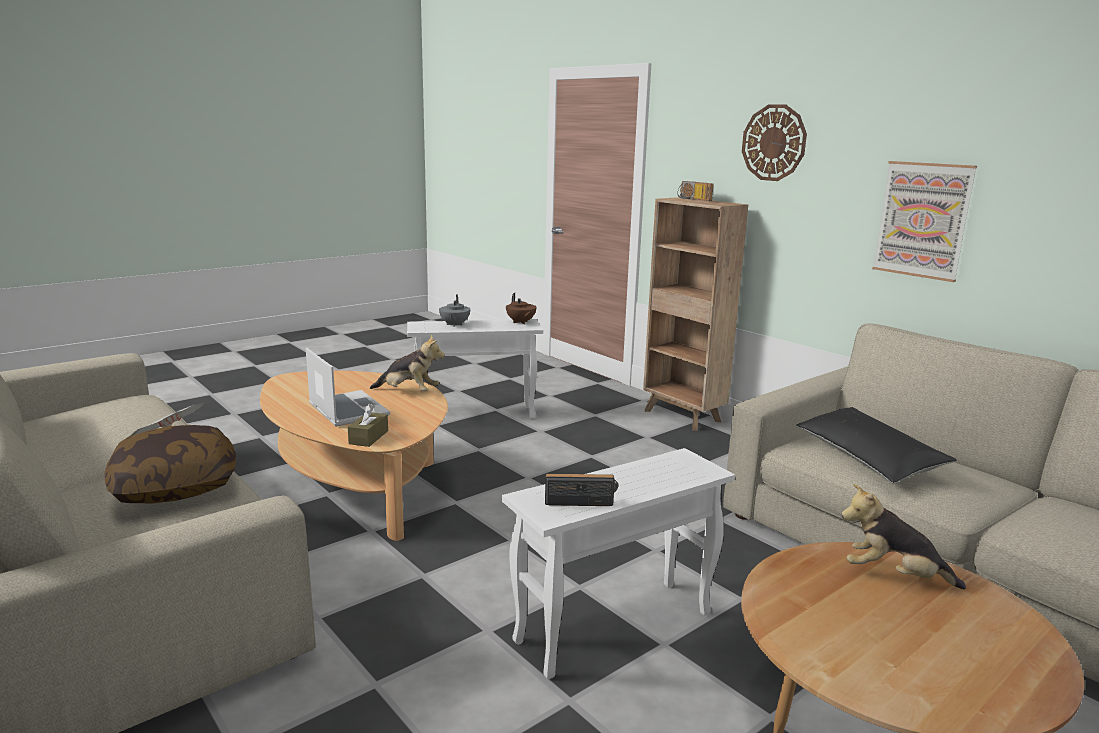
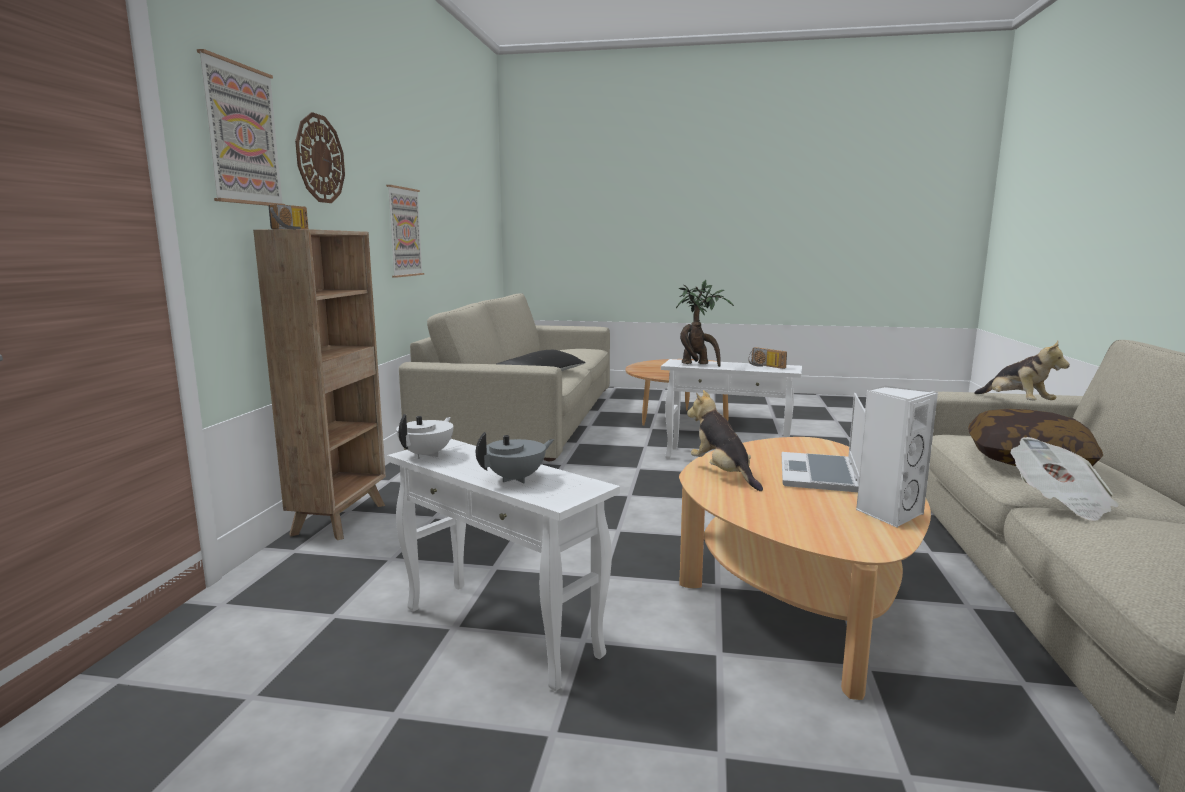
camera: 130 degrees left, 5 degrees down
brown tissue box [348,403,388,447] -> none
brown teapot [506,293,536,324] -> white teapot [396,414,453,459]
plush toy [841,483,966,589] -> plush toy moved to [974,340,1070,400]
none -> picture [197,49,285,206]
none -> potted plant [676,280,734,367]
none -> white speaker [856,385,938,528]

